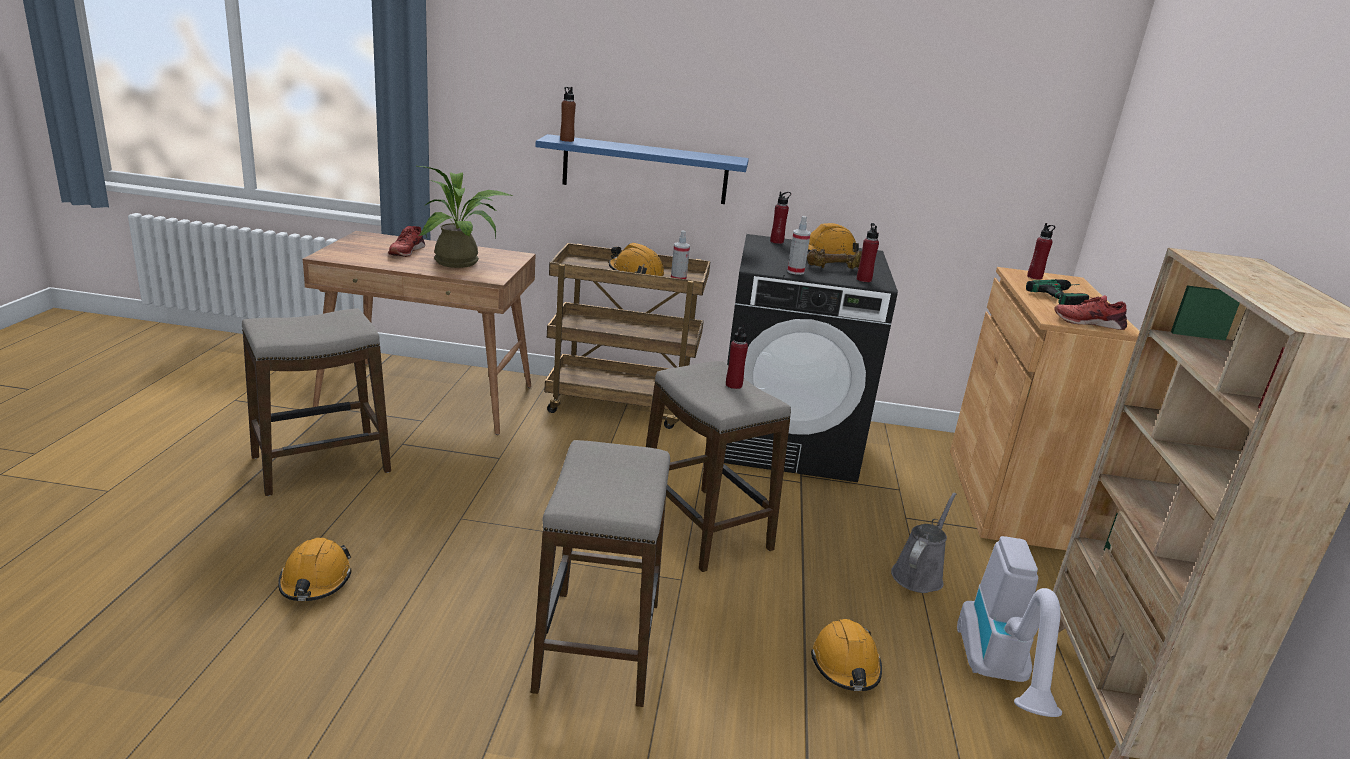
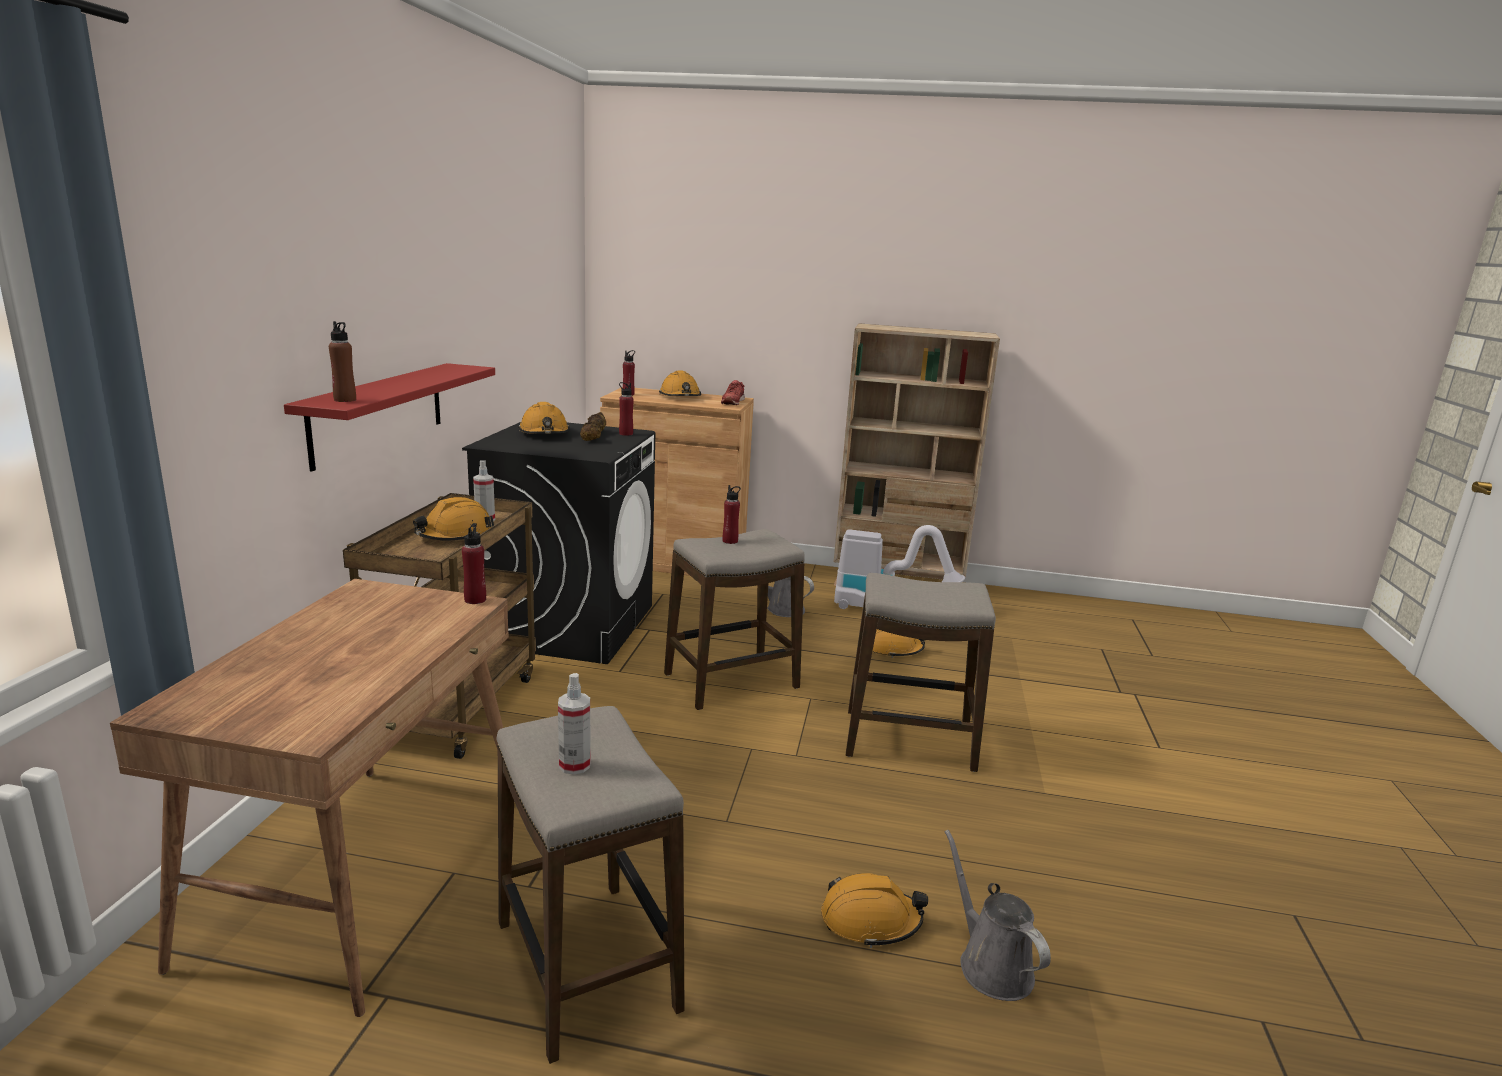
camera: 85 degrees left, 5 degrees down
red shoe [388,226,425,257] -> none
potted plant [417,166,512,268] -> none
blue shelf [536,134,749,204] -> red shelf [284,363,495,472]
red bottle [770,191,791,244] -> red bottle moved to [462,523,486,604]
spray bottle [787,216,811,275] -> spray bottle moved to [558,673,591,775]
power drill [1026,279,1089,305] -> orange hard hat [659,371,701,396]
none -> grey watering can [945,830,1051,1001]

